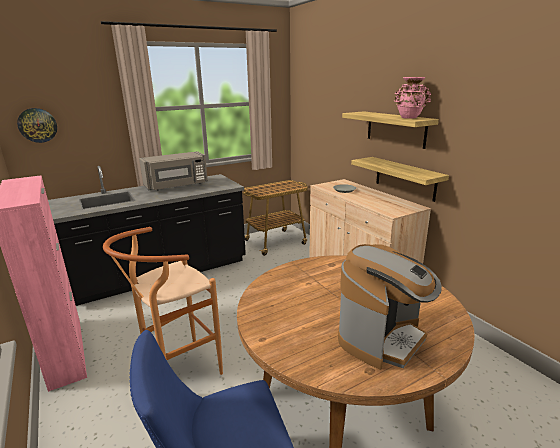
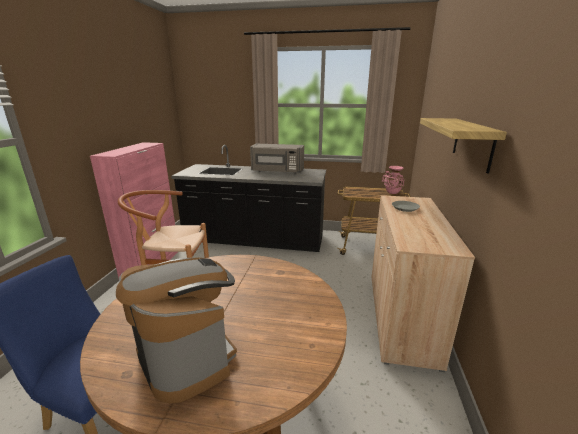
camera: 40 degrees right, 0 degrees up
wall clock [17,108,57,143] -> none
coffee machine [338,244,442,370] -> coffee machine turned 120 degrees counterclockwise [116,258,237,404]
shelf [351,157,449,202] -> none
pink vase [394,77,431,119] -> pink vase moved to [382,166,404,194]

